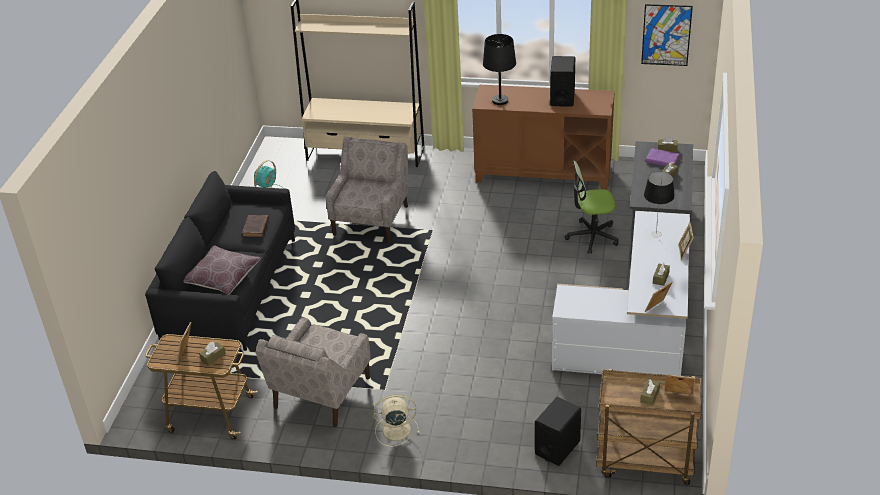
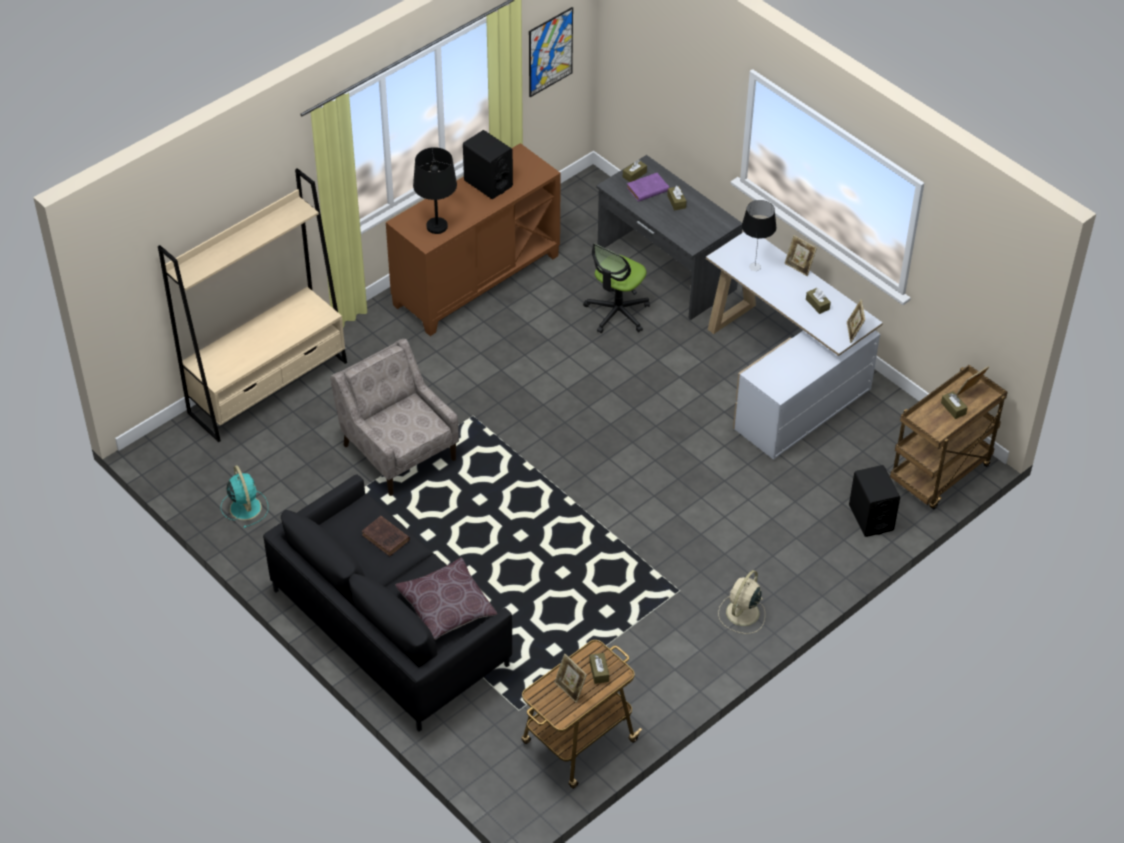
camera: 55 degrees left, 10 degrees up
beige armchair [256,317,371,427] -> none

